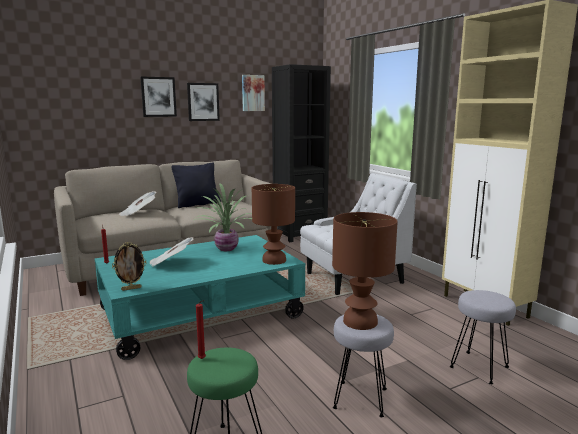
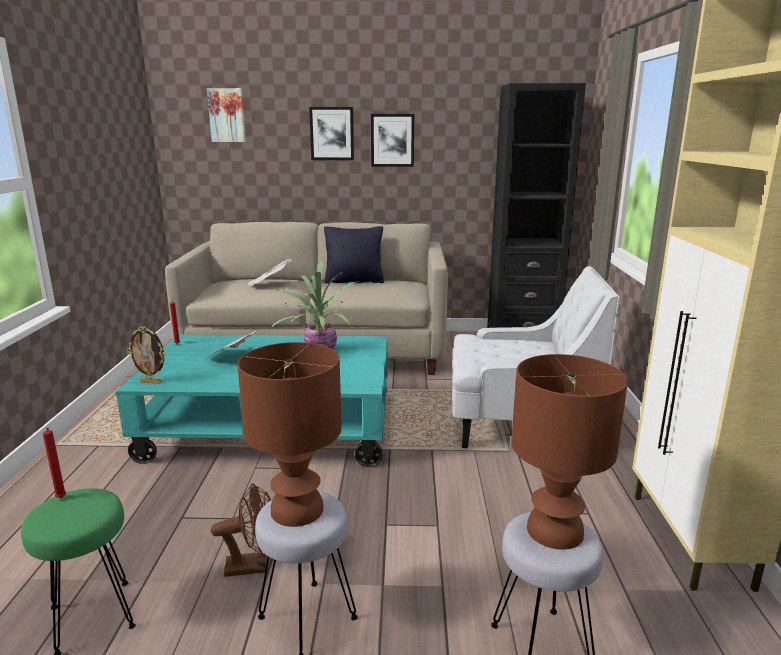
camera: 30 degrees right, 5 degrees up
picture [242,75,265,111] -> picture moved to [207,88,246,142]
brown table lamp [252,184,295,265] -> brown table lamp moved to [511,354,628,550]
none -> brown fan [211,484,272,577]

